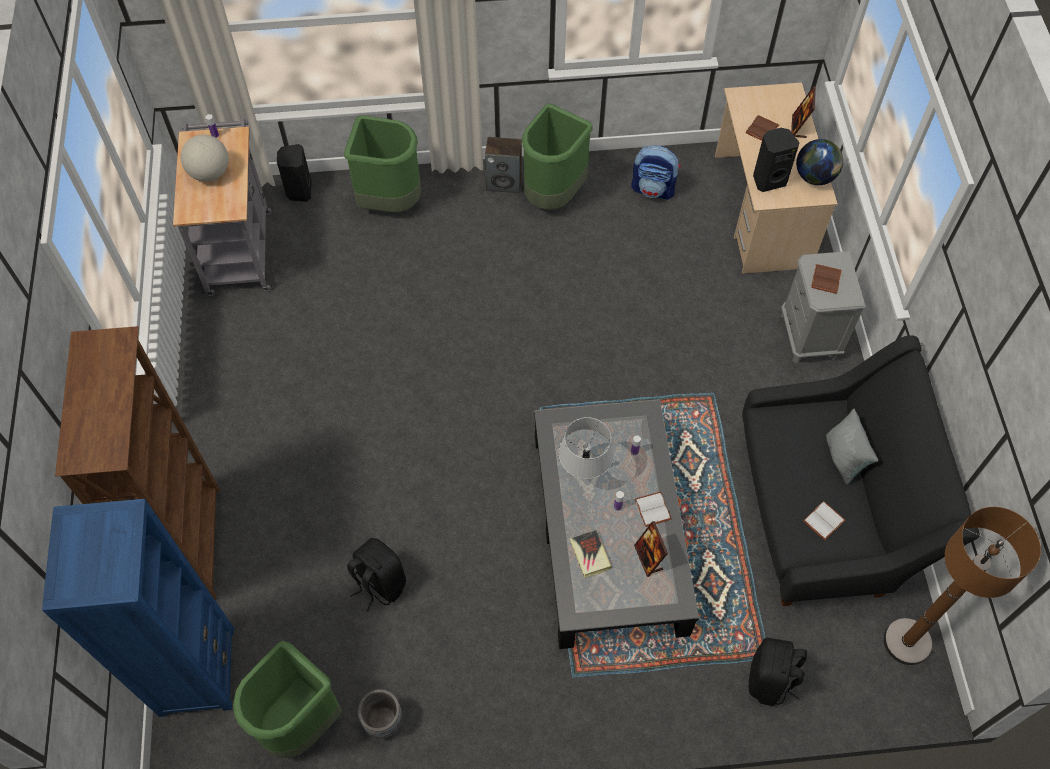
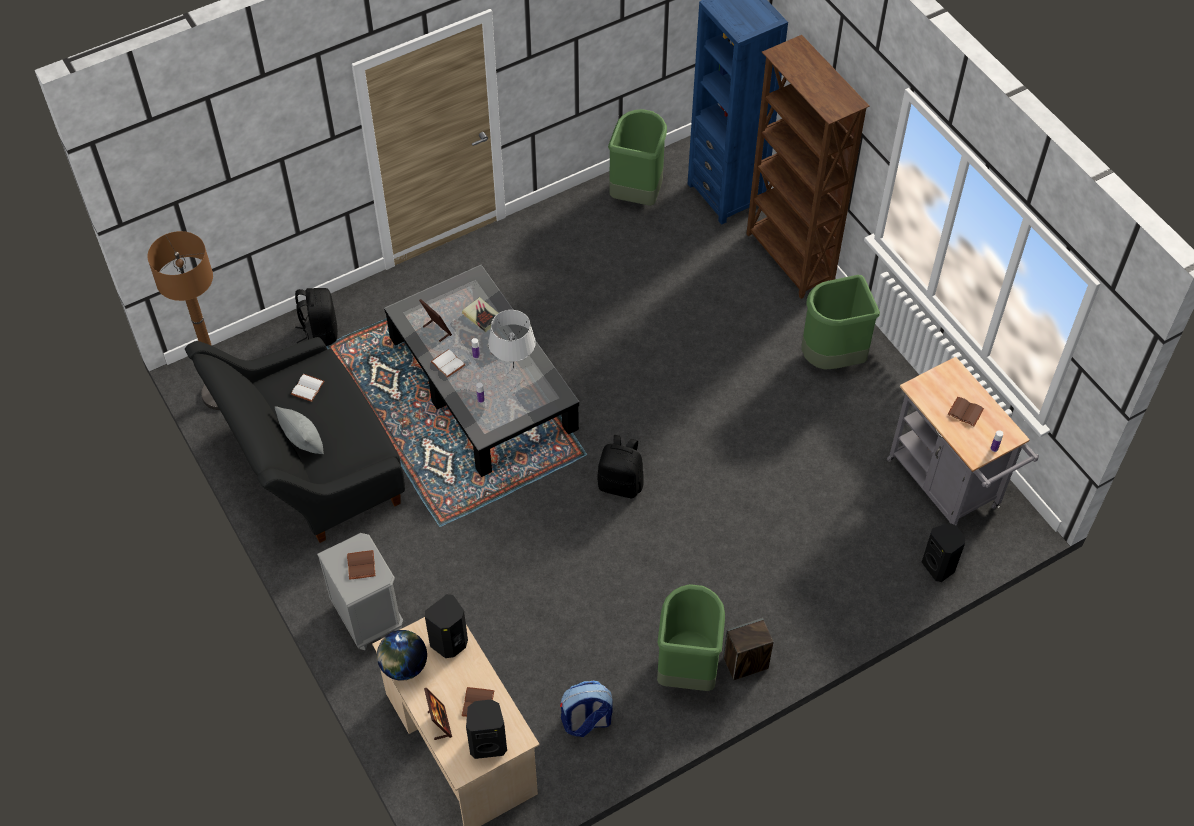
camera: 155 degrees right, 5 degrees down
globe [181,135,229,182] -> brown book [948,397,984,426]
green trash can [344,115,421,212] -> green trash can moved to [801,275,880,370]
black backpack [347,538,406,612] -> black backpack moved to [597,435,644,498]
grey planter [358,689,403,739] -> none
none -> black speaker [466,700,507,759]

